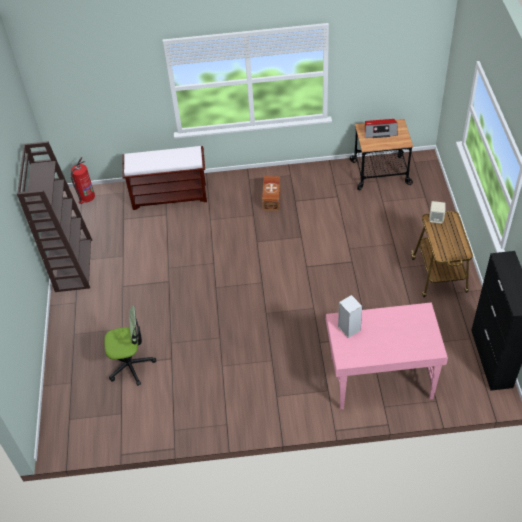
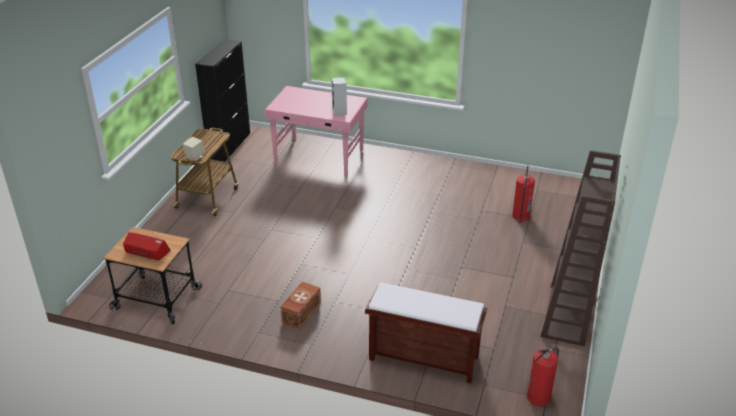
camera: 160 degrees left, 15 degrees down
office chair [104,306,156,385] -> fire extinguisher [512,166,535,223]

